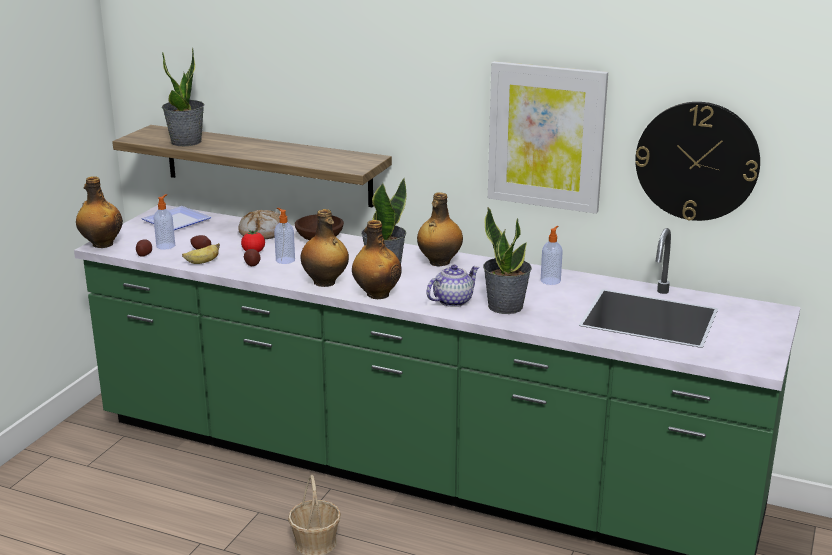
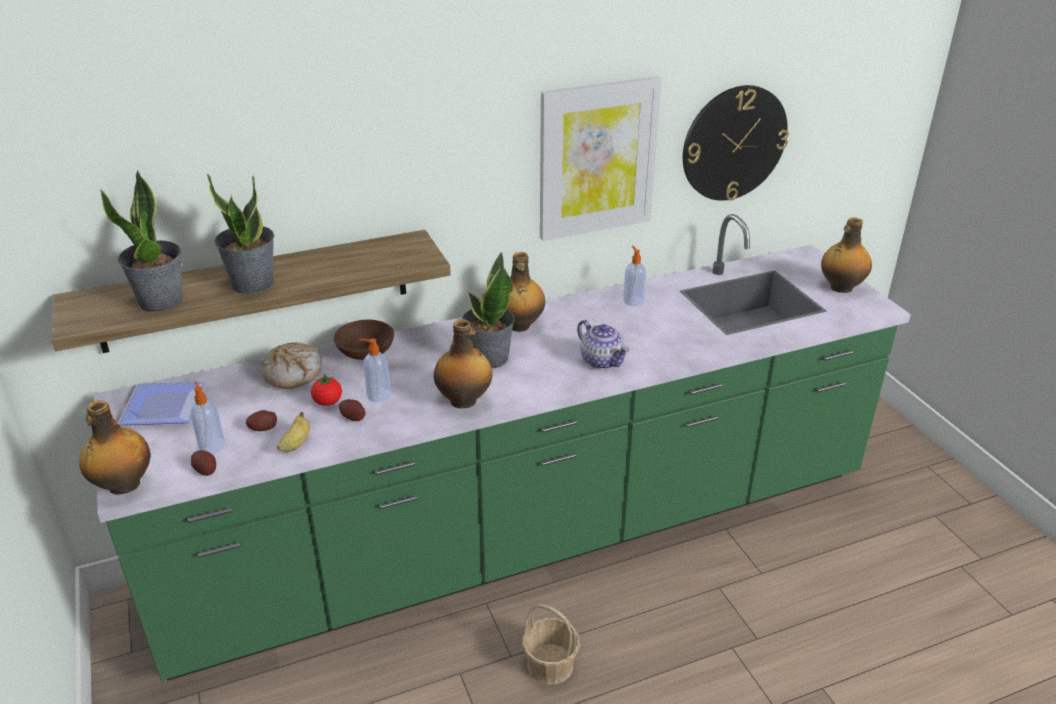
camera: 45 degrees left, 10 degrees up
bottle [352,220,402,299] -> bottle moved to [821,217,872,293]
teapot [426,265,480,307] -> teapot turned 135 degrees clockwise [577,320,630,369]
potted plant [483,207,532,314] -> potted plant moved to [207,174,274,294]

